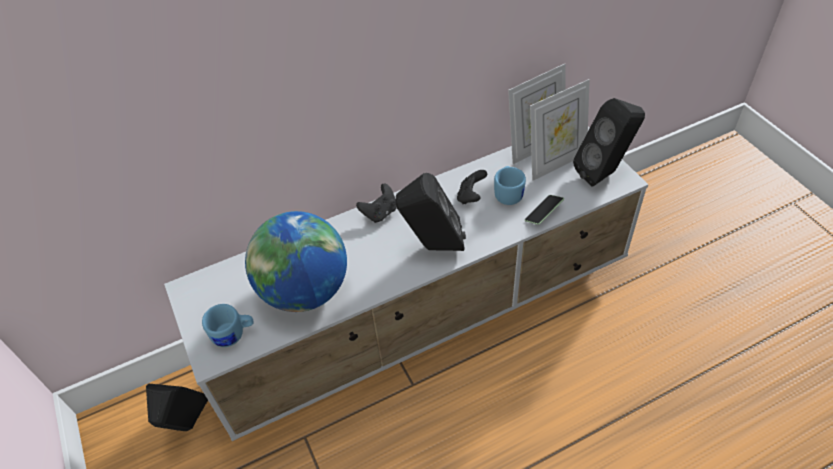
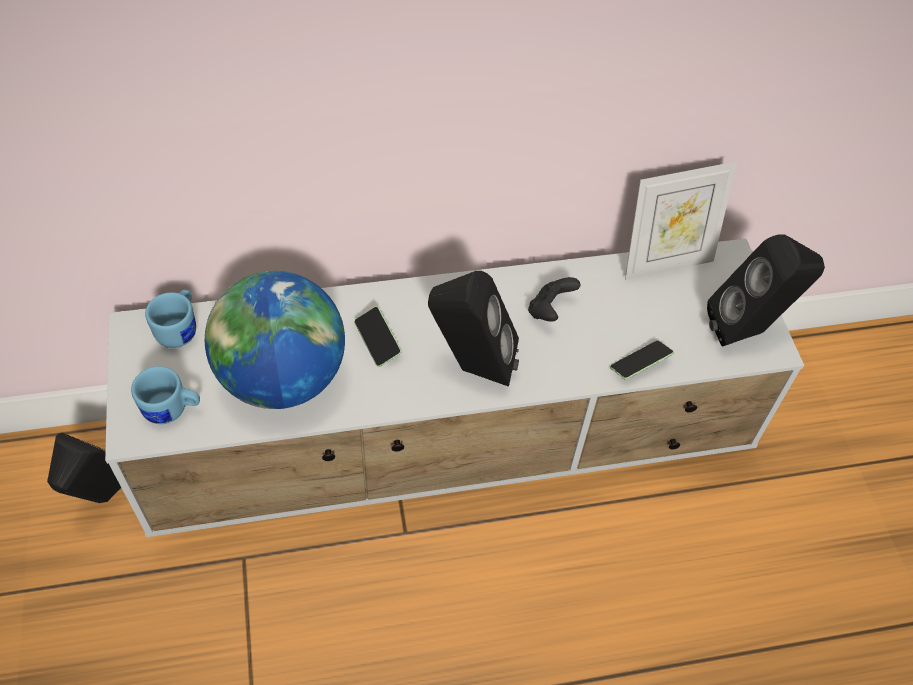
camera: 10 degrees right, 5 degrees up
black game controller [356,184,397,223] -> none
blue mug [494,166,526,205] -> blue mug moved to [145,290,196,348]
picture frame [530,79,590,181] -> none
none -> phone [354,306,402,367]

